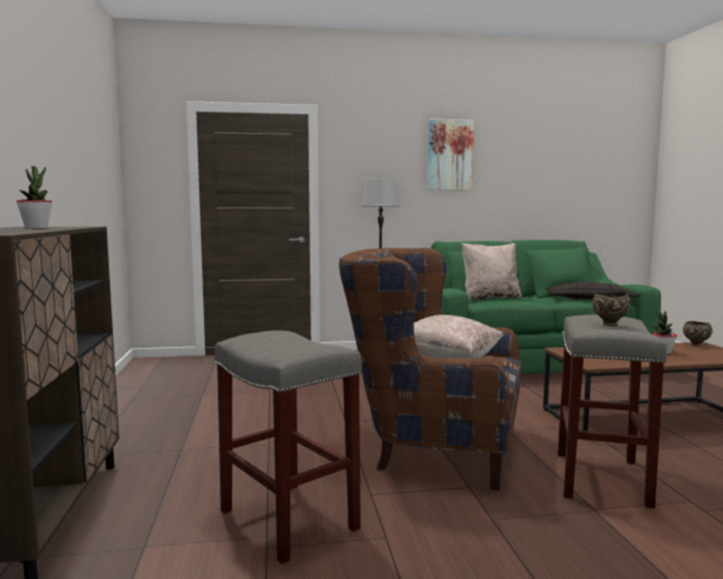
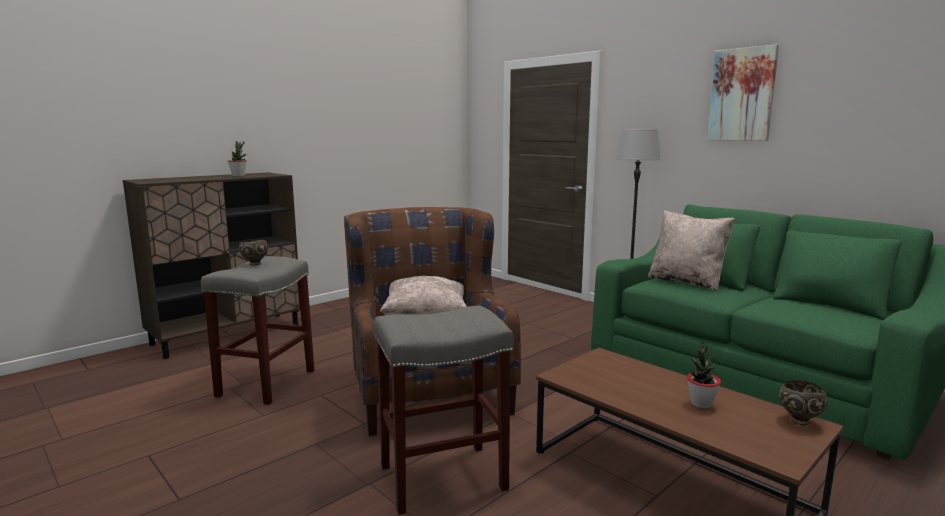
camera: 55 degrees right, 5 degrees up
pillow [546,282,641,300] -> none
brown bowl [592,292,631,326] -> brown bowl moved to [239,238,268,266]

